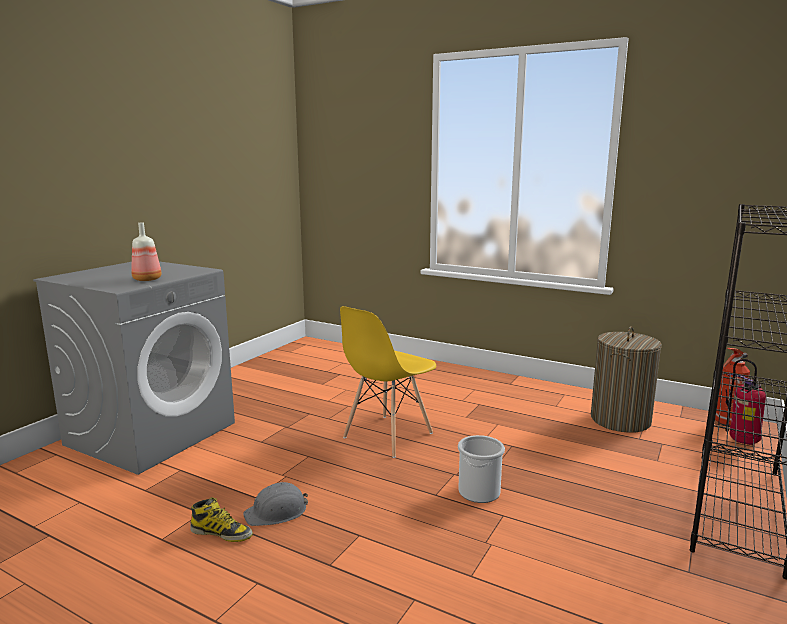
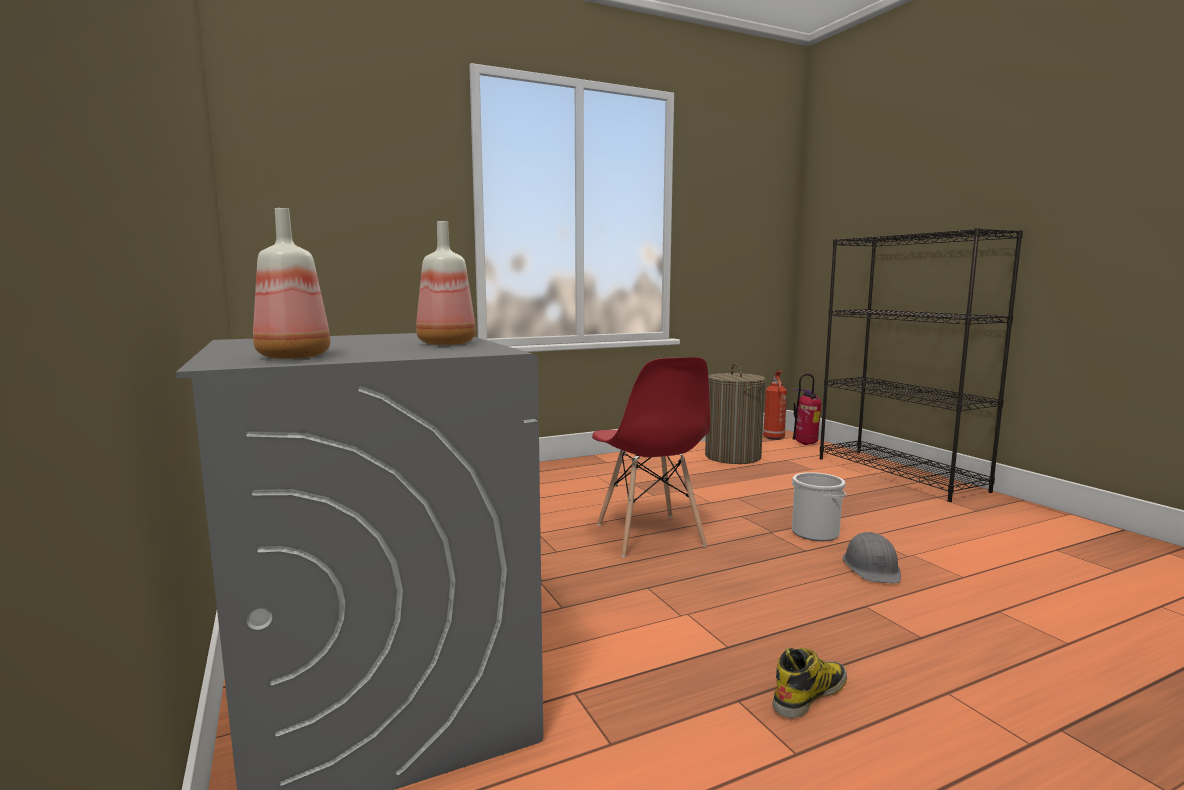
camera: 55 degrees left, 5 degrees down
grey hard hat [243,482,308,526] -> grey hard hat moved to [843,532,901,583]
yellow chair [340,306,436,458] -> red chair [592,357,710,557]
none -> bottle [253,208,331,359]

